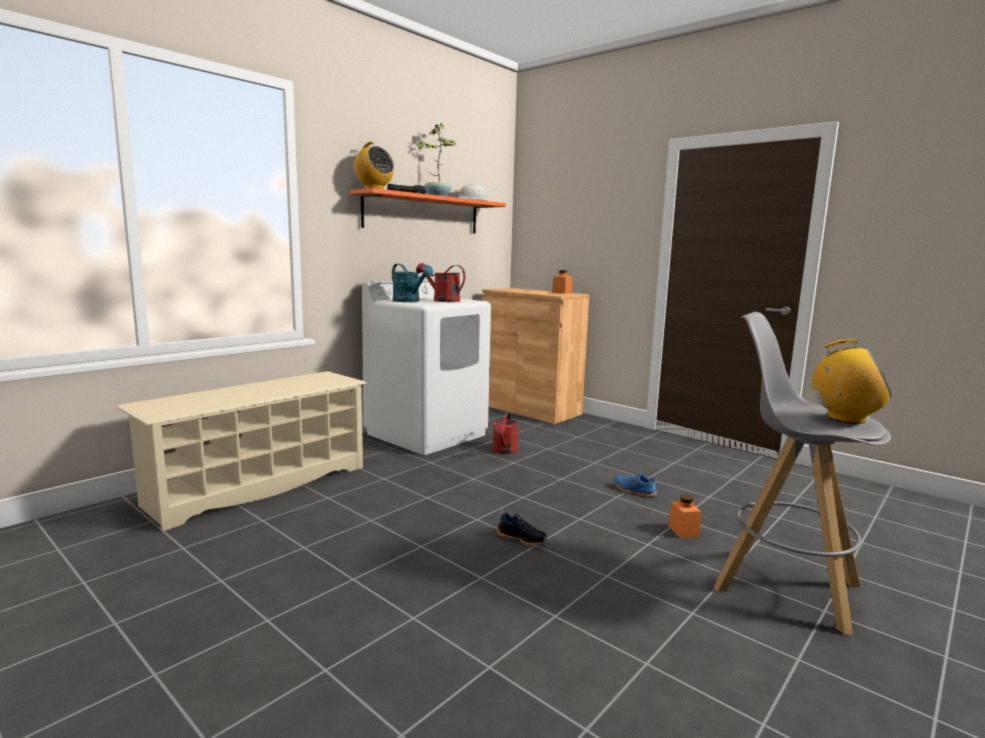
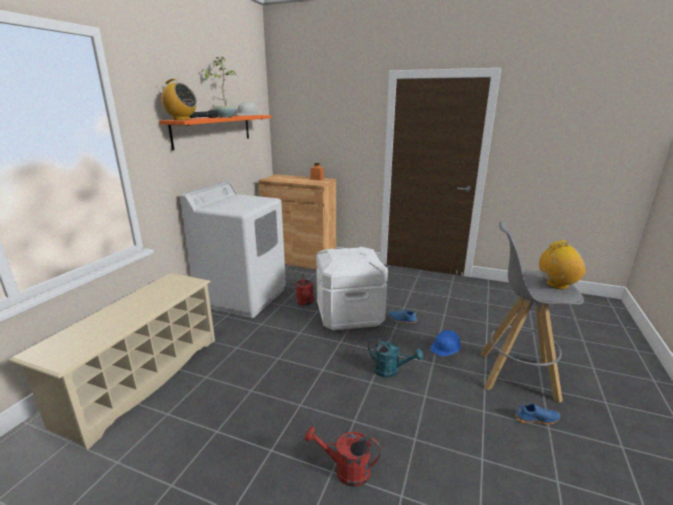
camera: 20 degrees left, 10 degrees up
turquoise watering can [392,264,433,302] -> turquoise watering can moved to [368,338,423,378]
red watering can [416,263,466,302] -> red watering can moved to [305,426,381,487]
black shoe [497,510,547,546] -> none
orange jar [668,495,701,538] -> blue hard hat [430,330,461,357]
none -> white storage box [316,247,388,331]
none -> blue shoe [515,403,560,425]

